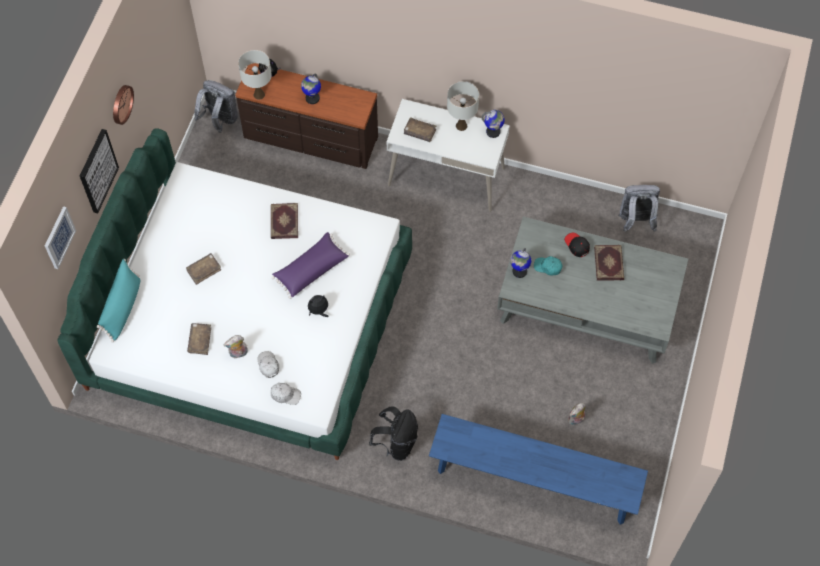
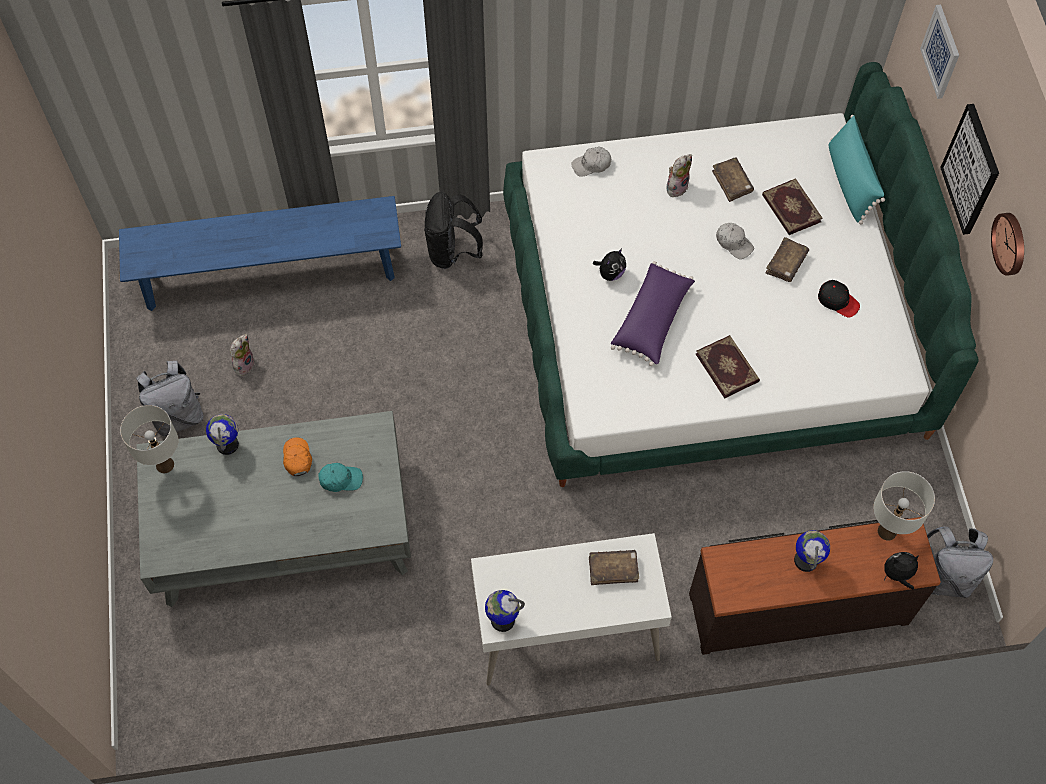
camera: 155 degrees right, 0 degrees up
white cap [257,351,279,378] -> white cap moved to [716,223,754,259]
white table lamp [447,81,479,131] -> white table lamp moved to [120,405,178,473]
globe [510,248,531,278] -> globe moved to [206,414,239,455]
black cap [564,233,590,257] -> black cap moved to [818,280,860,318]
book [594,245,624,281] -> book moved to [762,178,823,235]
grey backpack [618,185,660,232] -> grey backpack moved to [136,361,204,436]
none -> orange cap [283,437,312,476]

